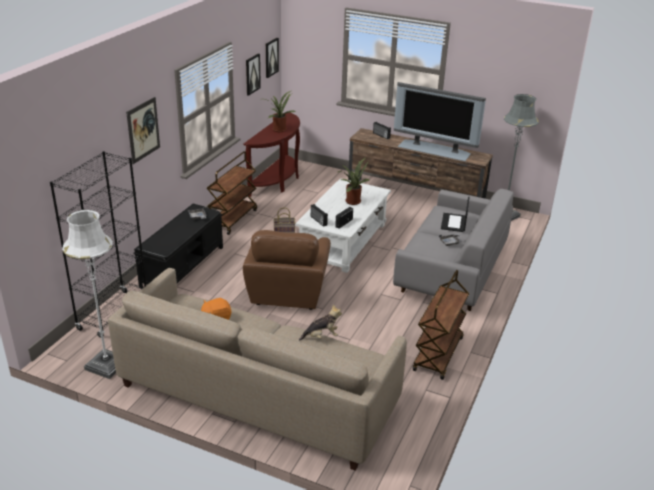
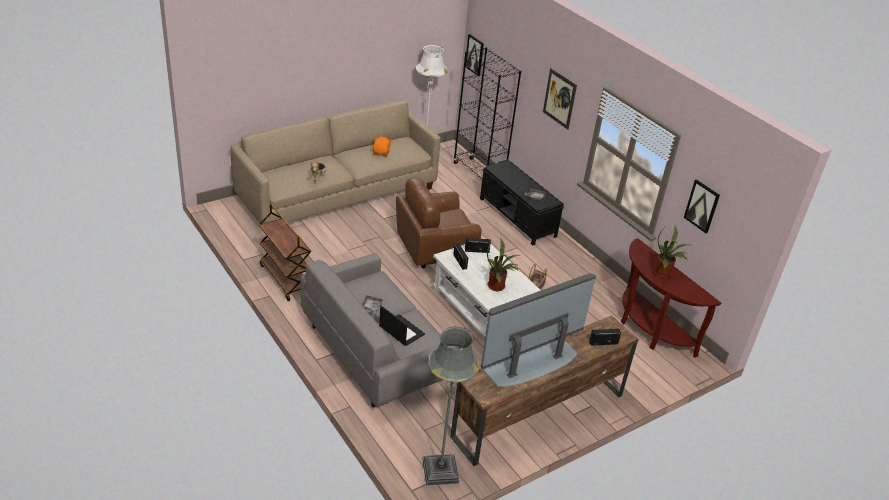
camera: 120 degrees right, 5 degrees up
brown cart [207,151,257,235] -> none
brown armchair [243,230,331,310] -> brown armchair turned 60 degrees counterclockwise [396,177,482,268]
picture [266,38,279,78] -> picture moved to [465,34,484,76]

